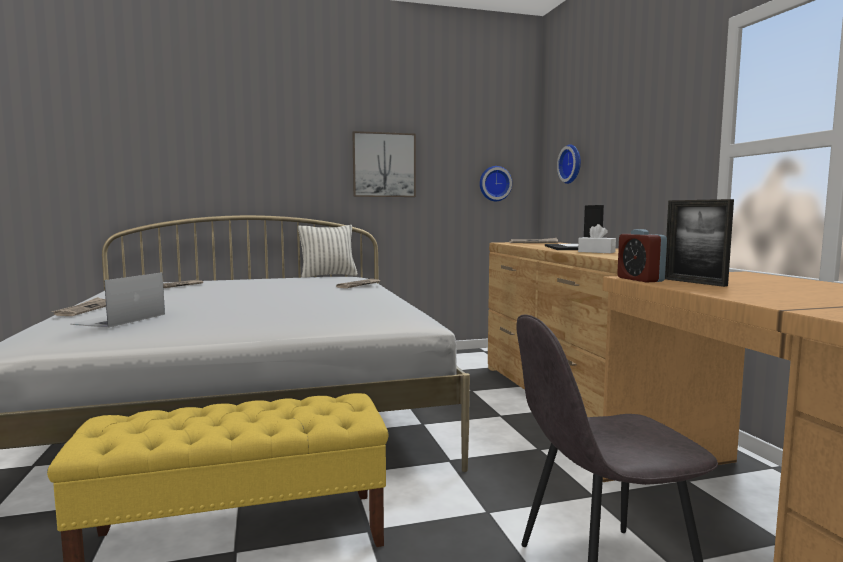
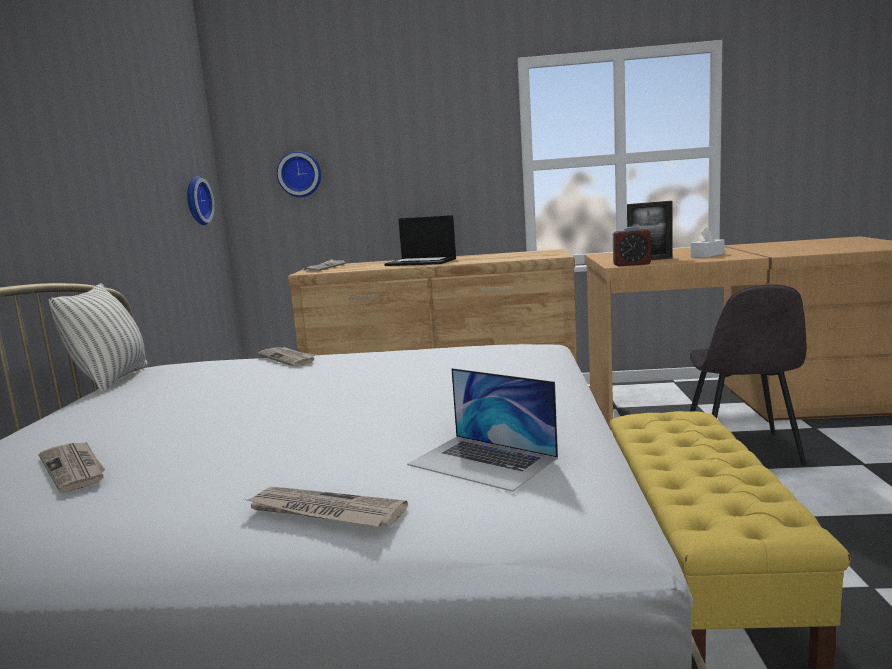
camera: 70 degrees left, 5 degrees up
picture [352,131,416,197] -> none
white tissue box [578,224,616,253] -> white tissue box moved to [691,227,725,257]

